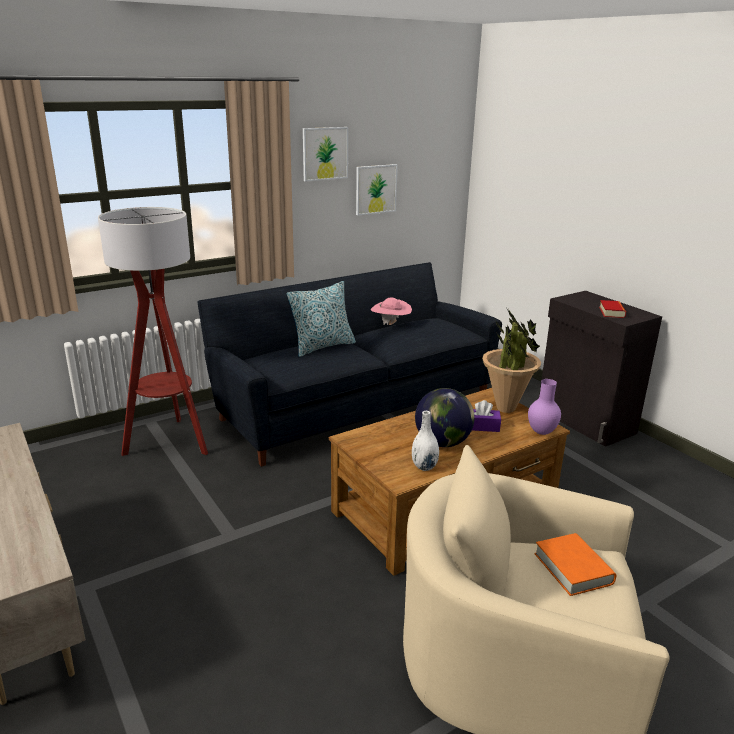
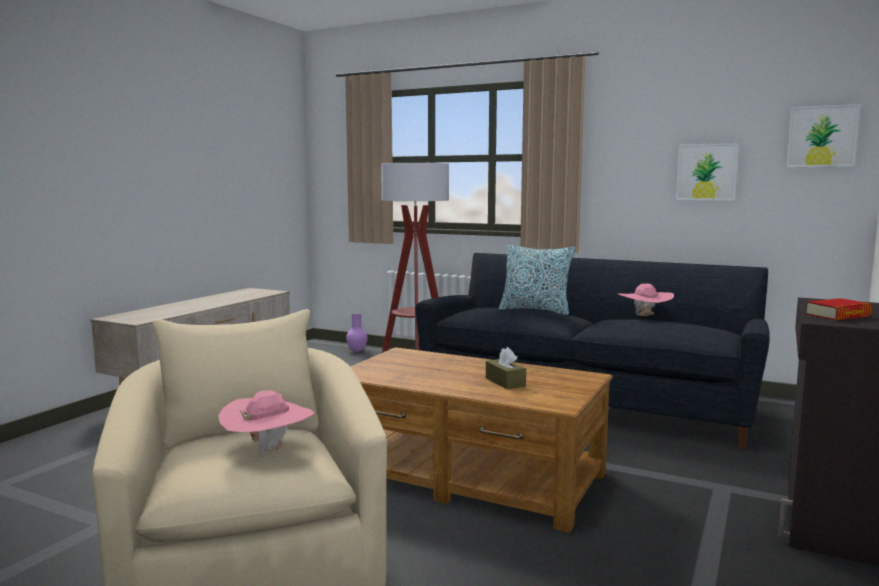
camera: 60 degrees right, 15 degrees down
picture [303,127,348,181] -> picture moved to [786,104,860,167]
white vase [412,411,439,471] -> none
globe [415,388,475,447] -> none
purple tissue box [472,400,501,432] -> brown tissue box [486,347,526,389]
potted plant [482,309,541,413] -> none
purple vase [528,379,561,435] -> purple vase moved to [346,314,368,352]
orange book [534,533,616,596] -> pink hat [218,390,315,457]

